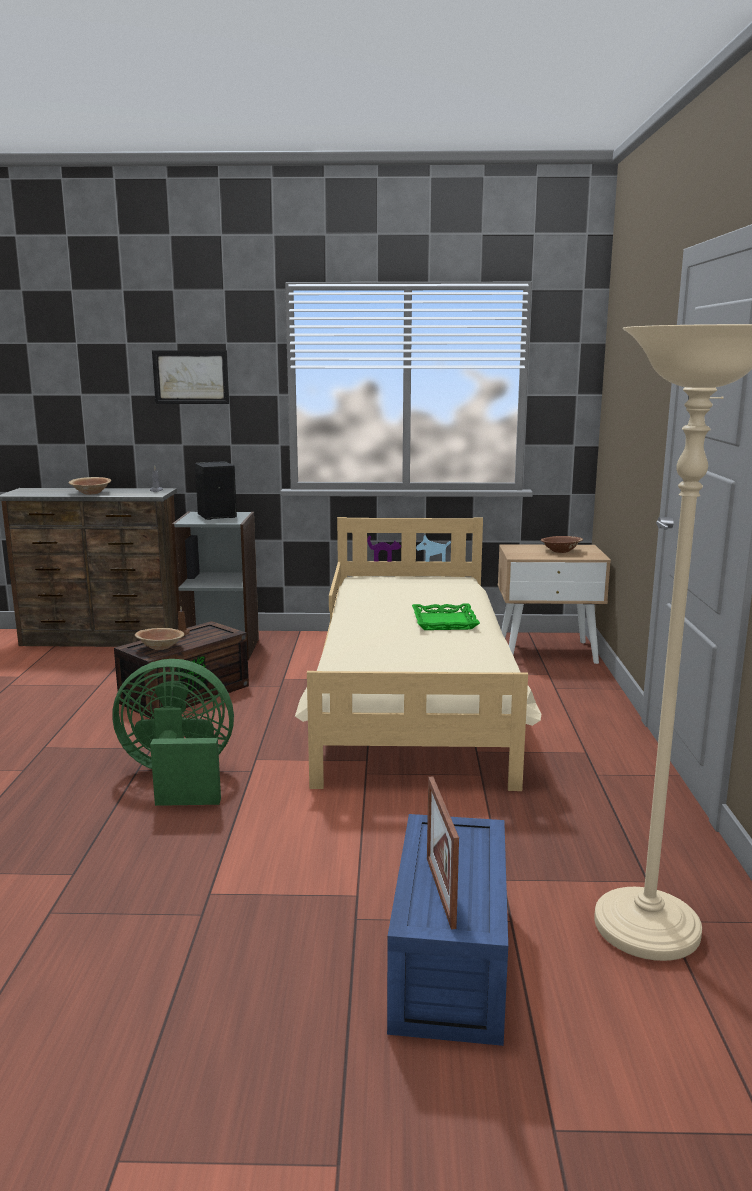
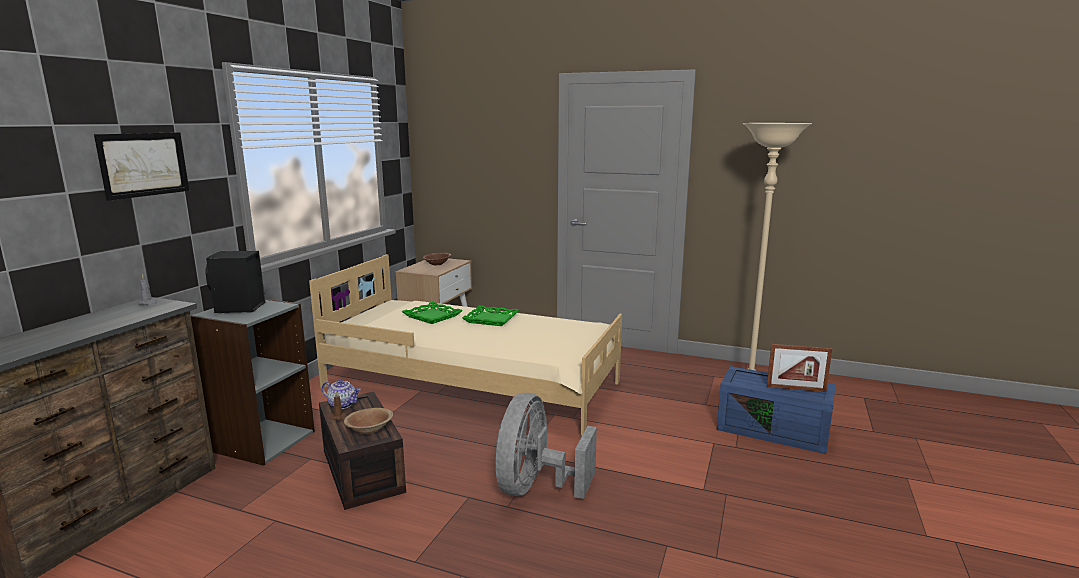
camera: 70 degrees left, 0 degrees up
brown bowl [68,477,111,494] -> none
green fan [112,659,234,806] -> grey fan [496,393,597,499]
none -> teapot [322,379,361,409]
none -> green tray [401,302,463,324]

